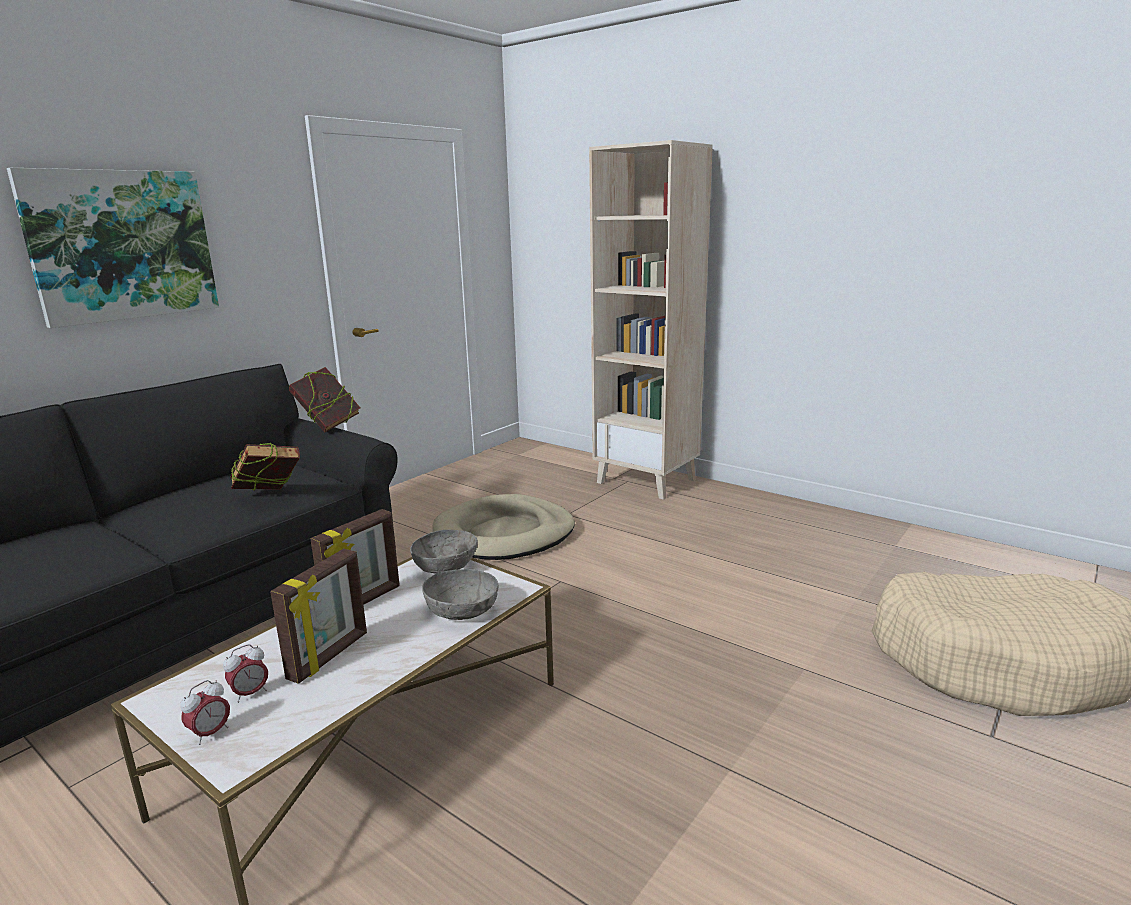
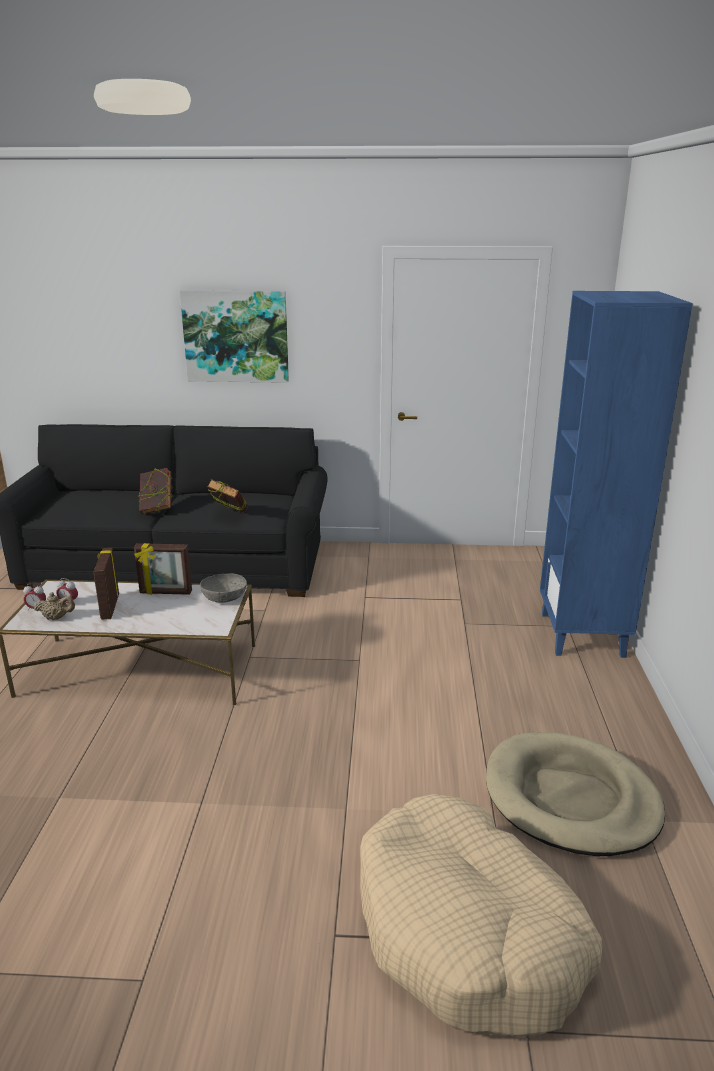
camera: 55 degrees right, 5 degrees up
picture frame [270,549,367,684] -> picture frame turned 90 degrees clockwise [93,548,119,620]
book [289,367,360,432] -> book moved to [138,468,173,514]
grey bowl [422,569,498,620] -> none
beige dog bed [432,494,575,560] -> beige dog bed moved to [486,732,665,856]
beige bookcase [589,140,713,500] -> blue bookcase [540,291,693,658]
none -> beige teapot [33,592,75,620]

